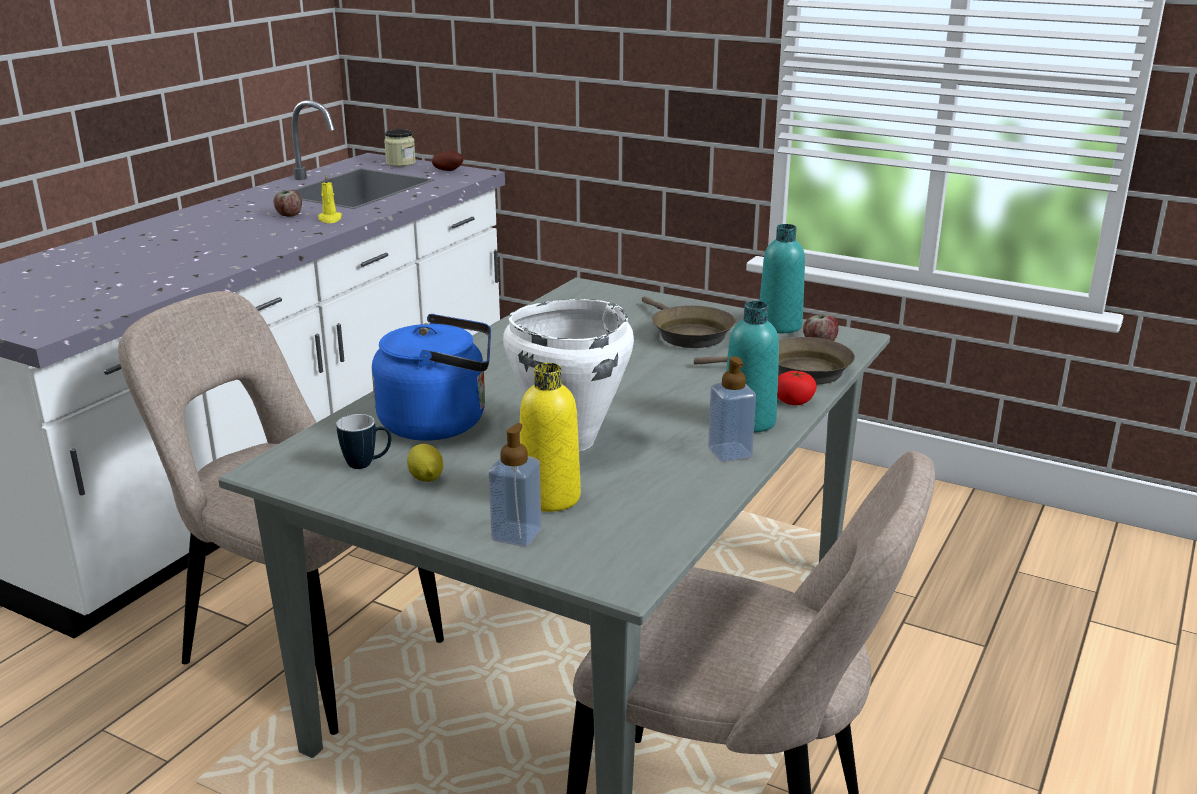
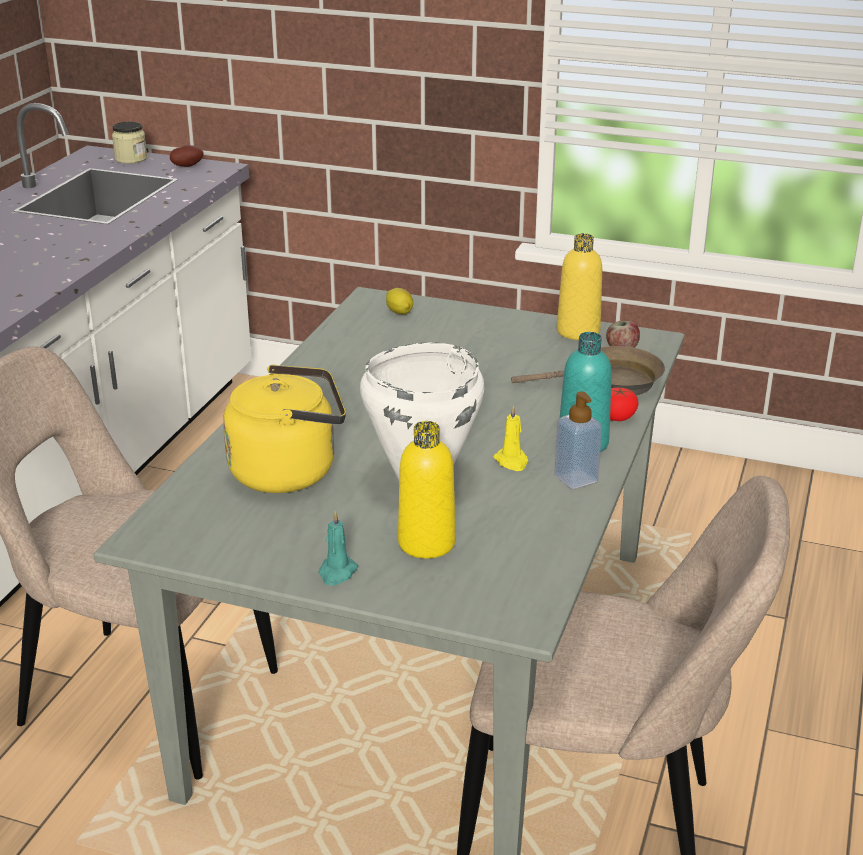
camera: 10 degrees left, 5 degrees up
apple [274,190,302,217] -> none
yellow candle [318,173,342,223] -> yellow candle moved to [494,405,528,471]
mug [336,414,392,469] -> none
blue kettle [372,314,491,441] -> yellow kettle [223,364,346,493]
lemon [407,444,443,482] -> lemon moved to [386,288,413,314]
soap dispenser [489,423,542,547] -> none
brown frying pan [642,296,736,348] -> none
turquoise bottle [759,224,805,333] -> yellow bottle [557,233,602,340]
none -> turquoise candle [319,511,358,586]

